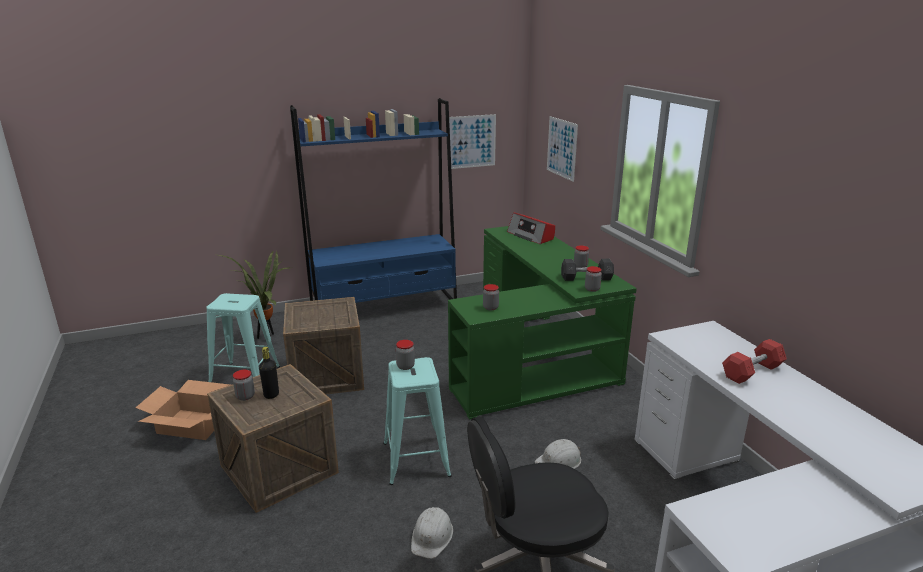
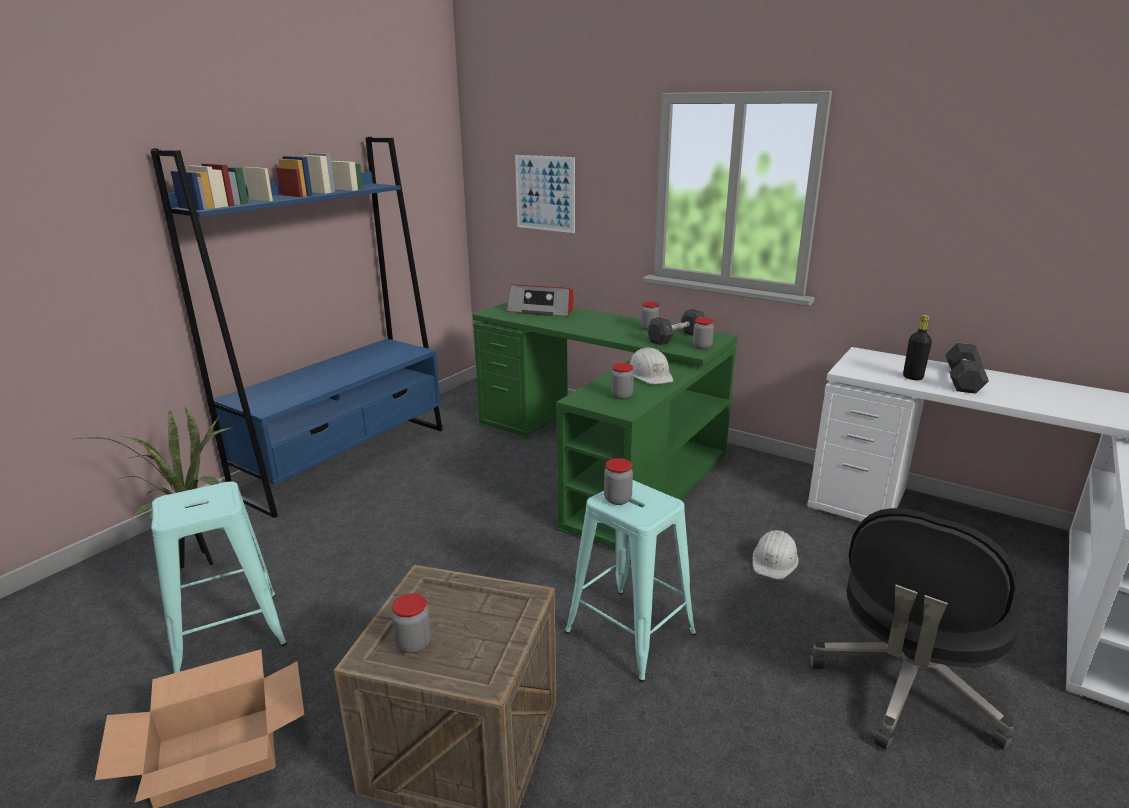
camera: 35 degrees left, 0 degrees up
black bottle [259,347,279,399] -> black bottle moved to [903,315,932,380]
crate [283,297,364,395] -> none
white hard hat [411,507,453,559] -> white hard hat moved to [630,347,674,384]
picture [449,114,496,169] -> none
red dumbbell [722,339,787,384] -> grey dumbbell [946,343,989,394]

